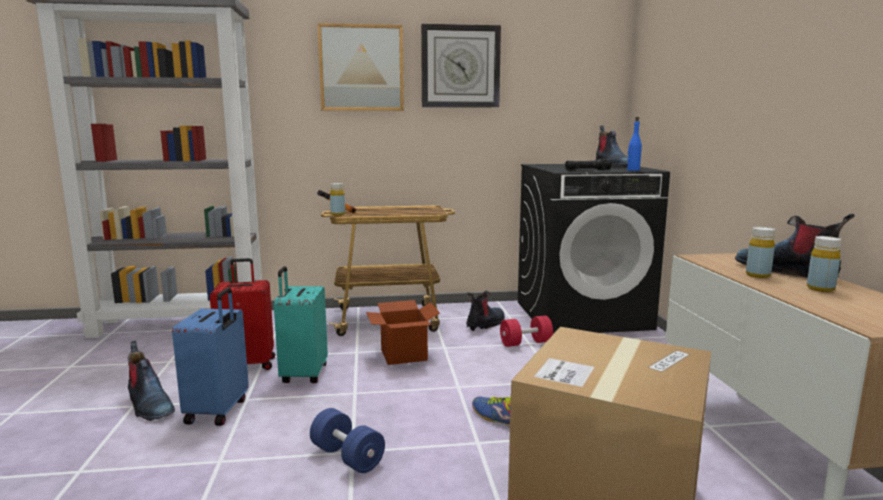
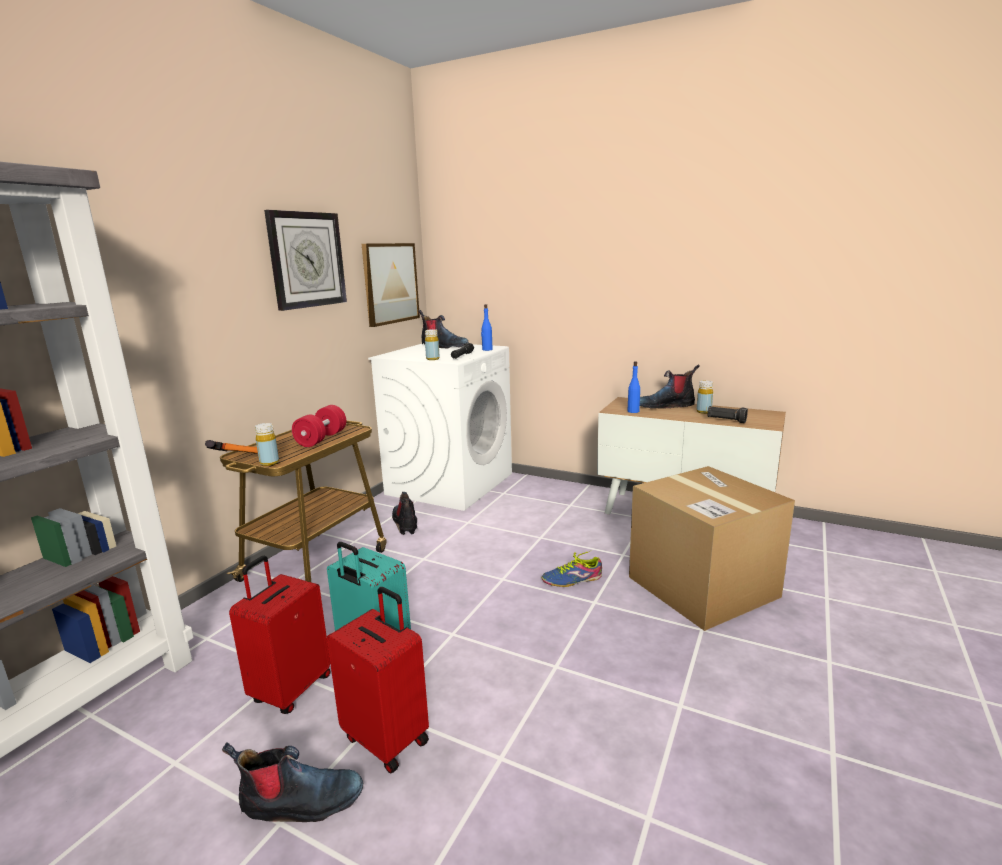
camera: 55 degrees left, 5 degrees up
blue suitcase [172,288,249,426] -> red suitcase [327,587,429,773]
blue dumbbell [310,408,385,473] -> none
picture [317,23,404,111] -> picture moved to [362,243,420,327]
cardboard box [366,300,440,365] -> none
red dumbbell [500,315,553,347] -> red dumbbell moved to [292,405,346,447]
black washing machine [518,164,670,334] -> white washing machine [368,343,512,511]
yellow bottle [746,227,775,278] -> yellow bottle moved to [425,329,440,360]
none -> blue bottle [628,361,640,413]
none -> black flashlight [707,406,748,423]

